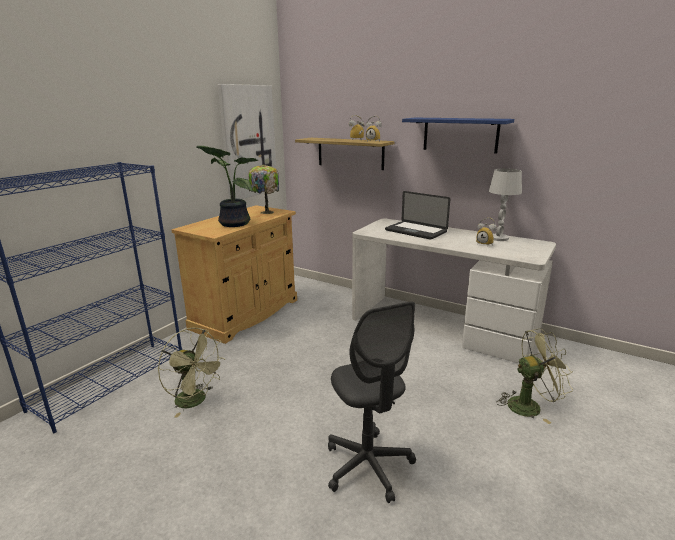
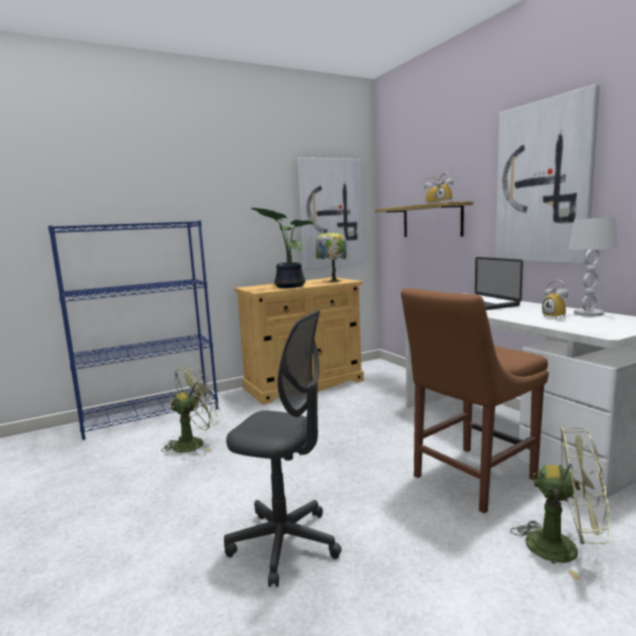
camera: 30 degrees right, 10 degrees down
green fan [158,328,226,418] -> green fan turned 105 degrees counterclockwise [161,364,221,453]
grey office chair [328,301,416,503] -> grey office chair turned 75 degrees counterclockwise [224,310,342,587]
blue shelf [402,118,514,154] -> picture [495,84,600,264]
none -> brown chair [401,288,549,513]

